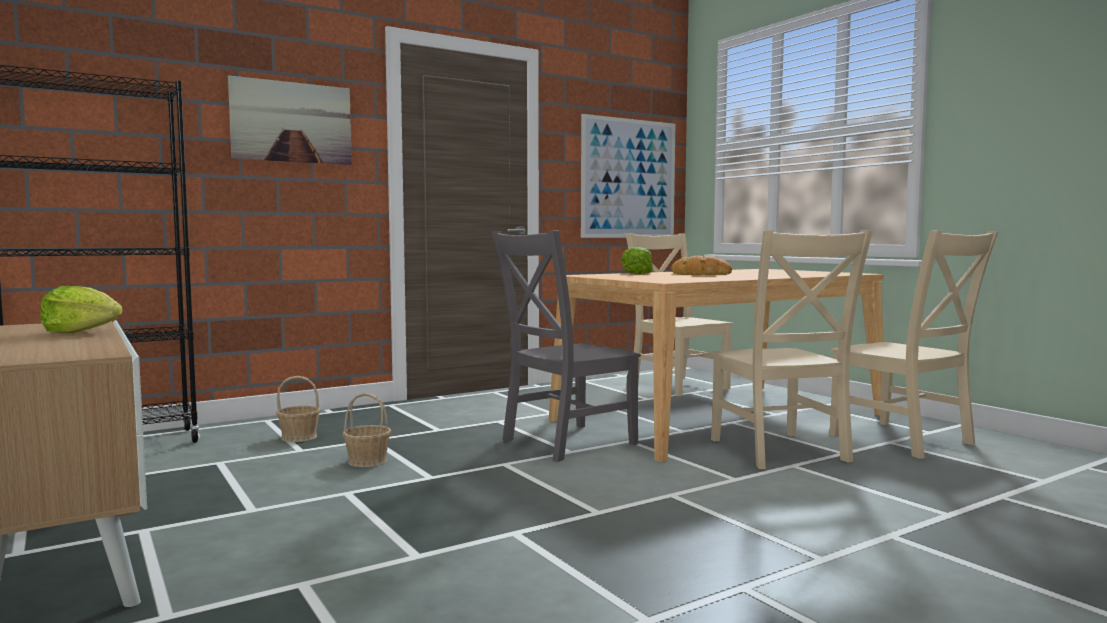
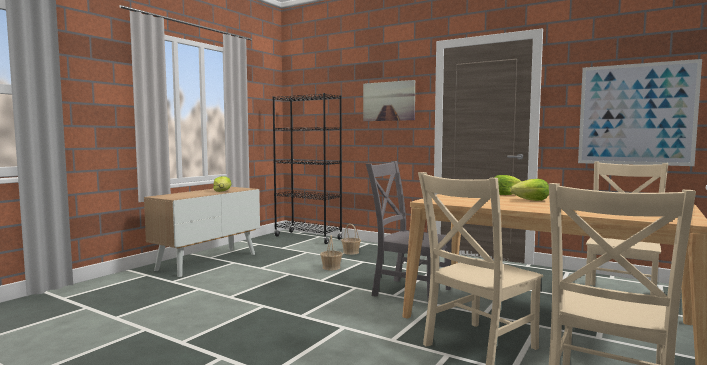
camera: 65 degrees right, 0 degrees up
bread [671,256,732,275] -> lettuce [510,179,549,201]

